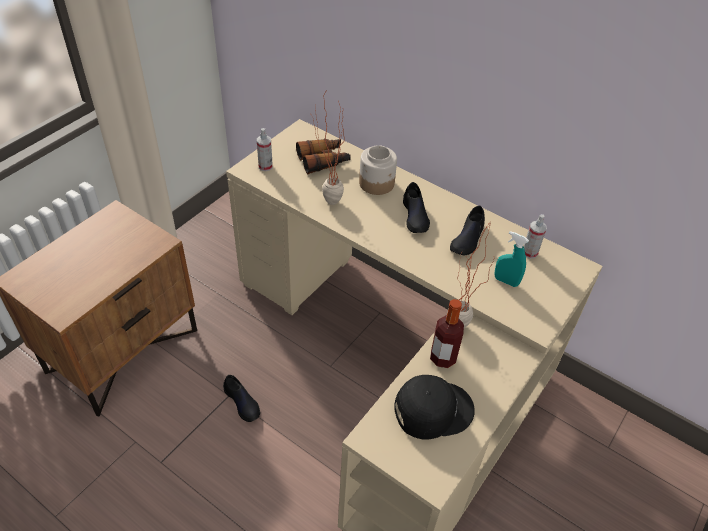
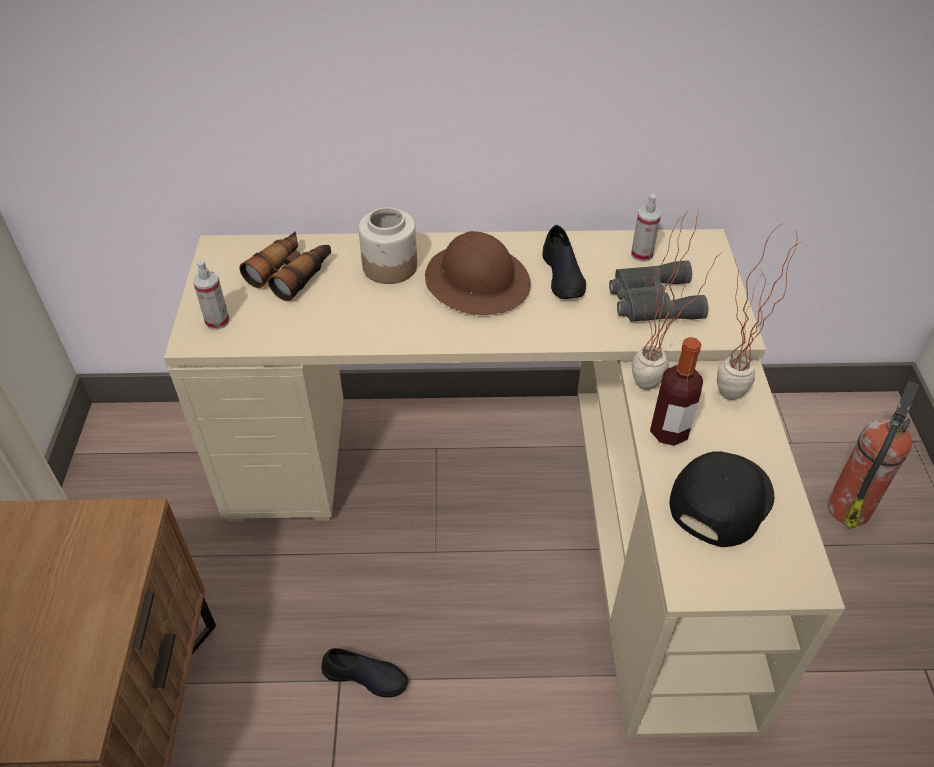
camera: 35 degrees left, 0 degrees up
potted plant [311,93,345,205] -> potted plant moved to [717,223,801,400]
black shoe [403,182,430,233] -> brown hard hat [425,231,531,315]
turquoise spray bottle [495,231,529,287] -> grey binoculars [609,261,708,322]
none -> fire extinguisher [827,381,919,528]

